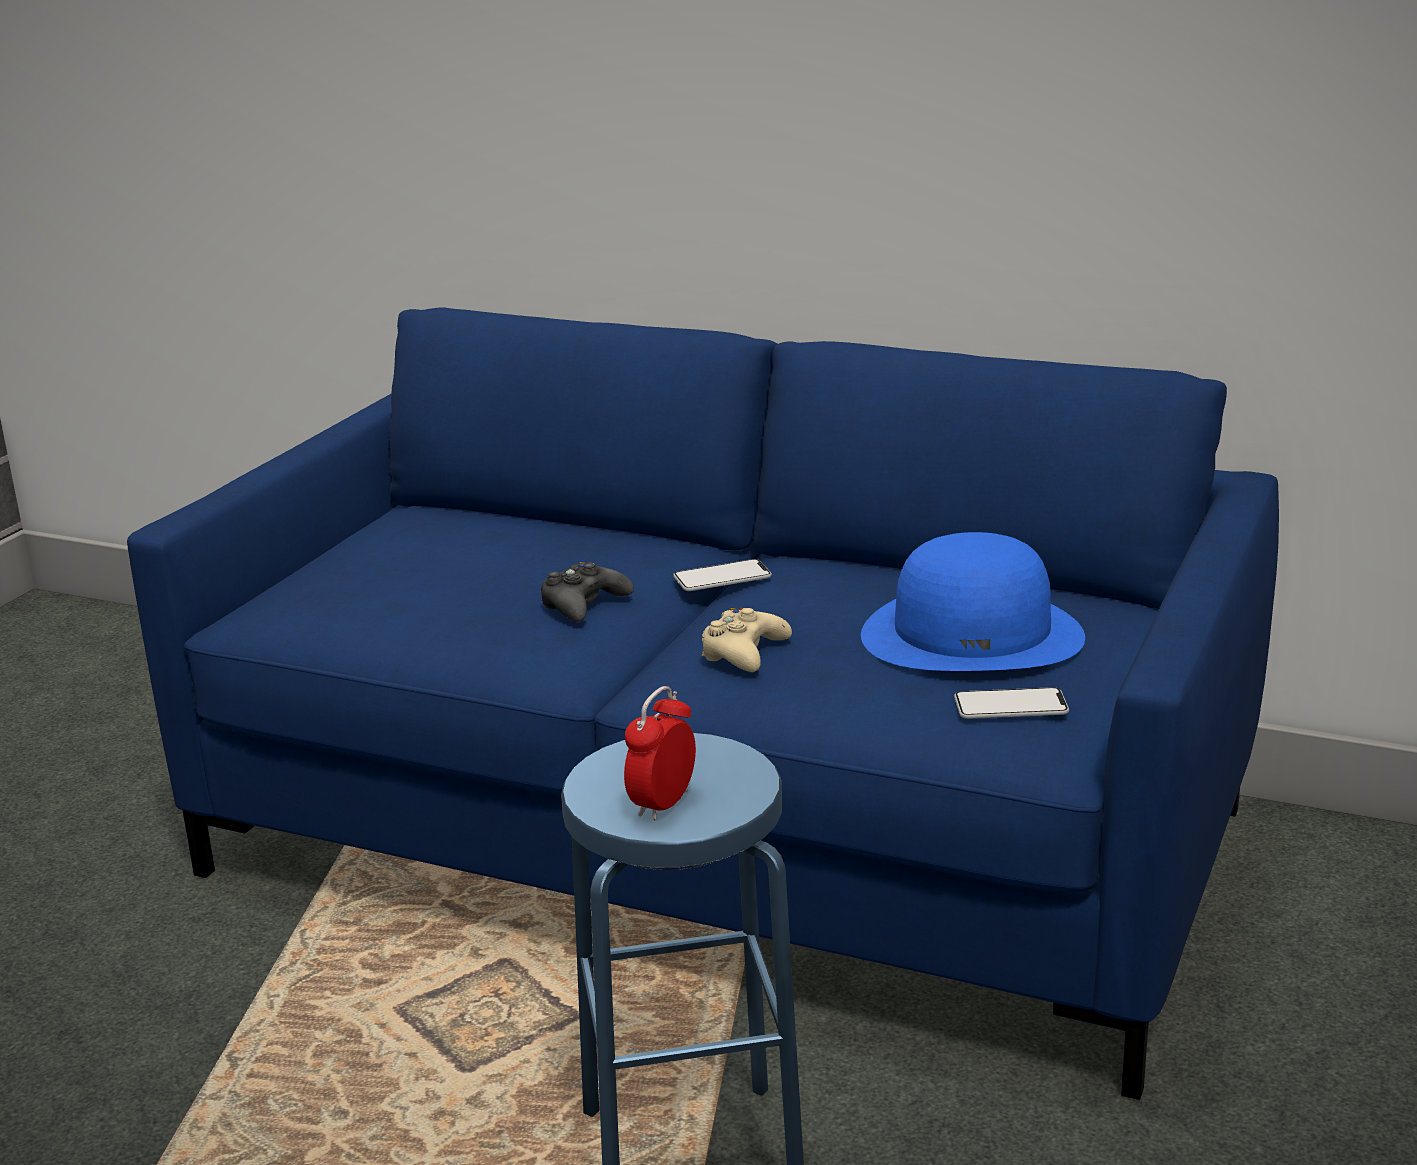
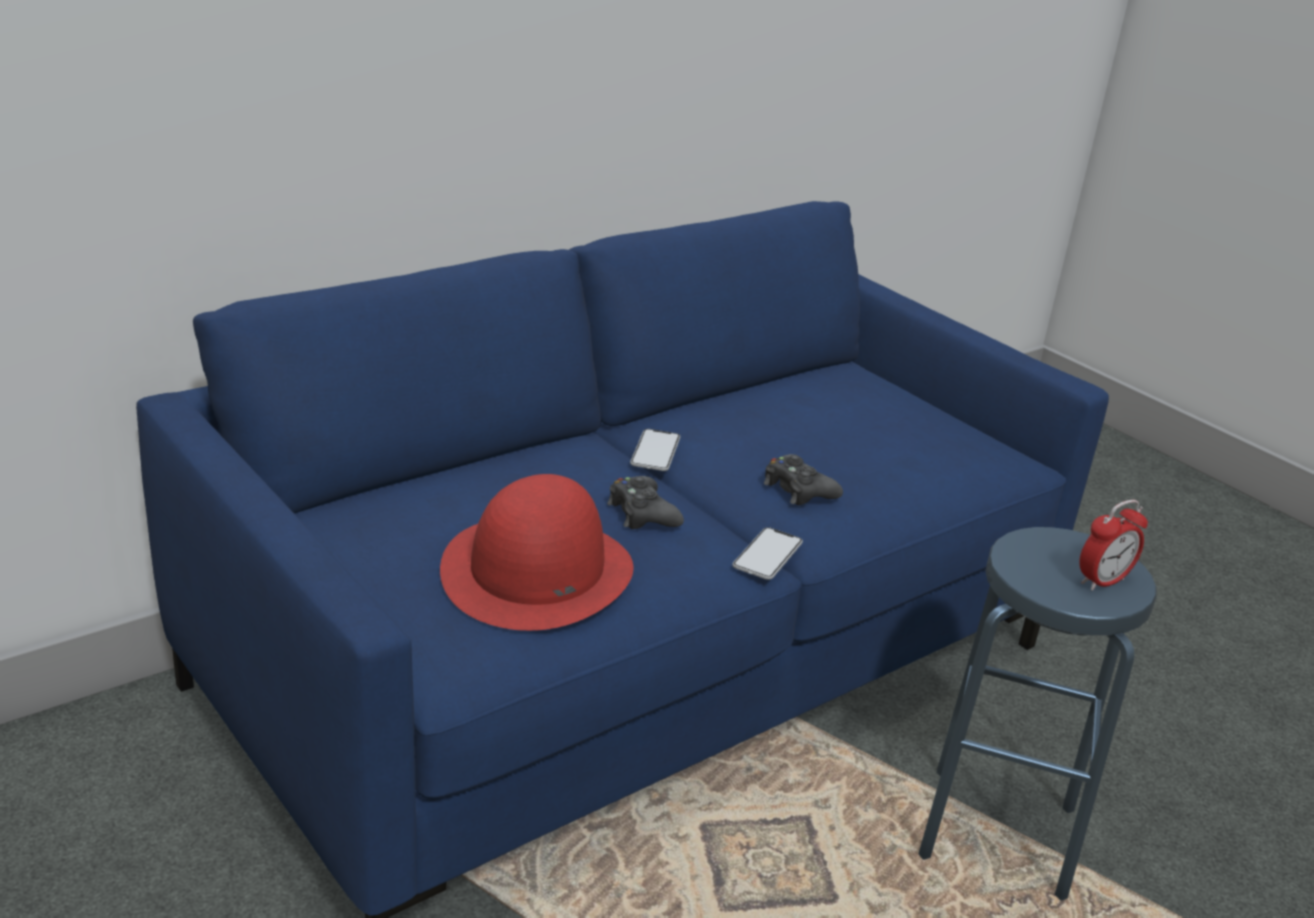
camera: 65 degrees left, 5 degrees up
alarm clock [624,686,696,820] -> alarm clock turned 90 degrees counterclockwise [1079,500,1148,591]
beige game controller [701,608,792,672] -> black game controller [764,454,843,505]
blue hat [861,532,1085,671] -> none
phone [954,687,1069,719] -> phone moved to [732,527,803,580]
none -> red hat [440,474,634,631]

